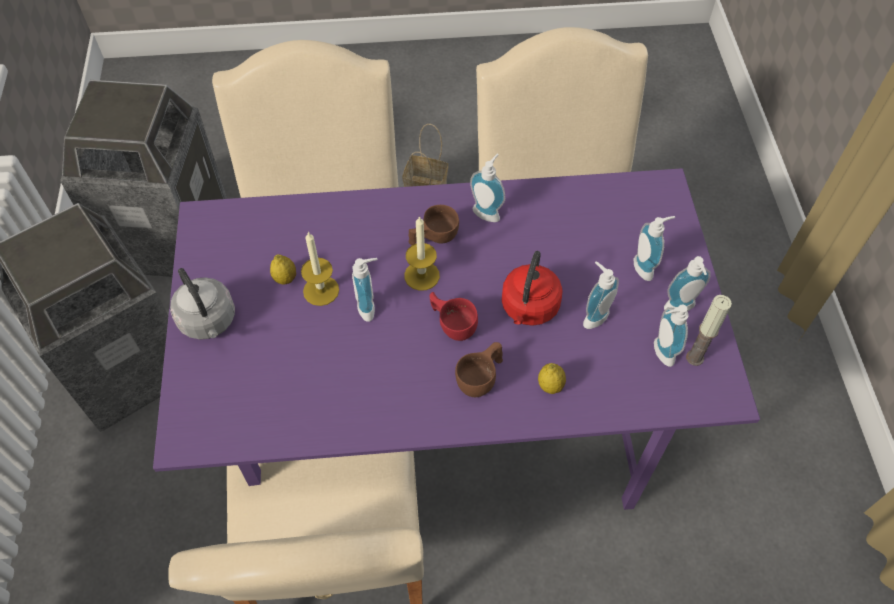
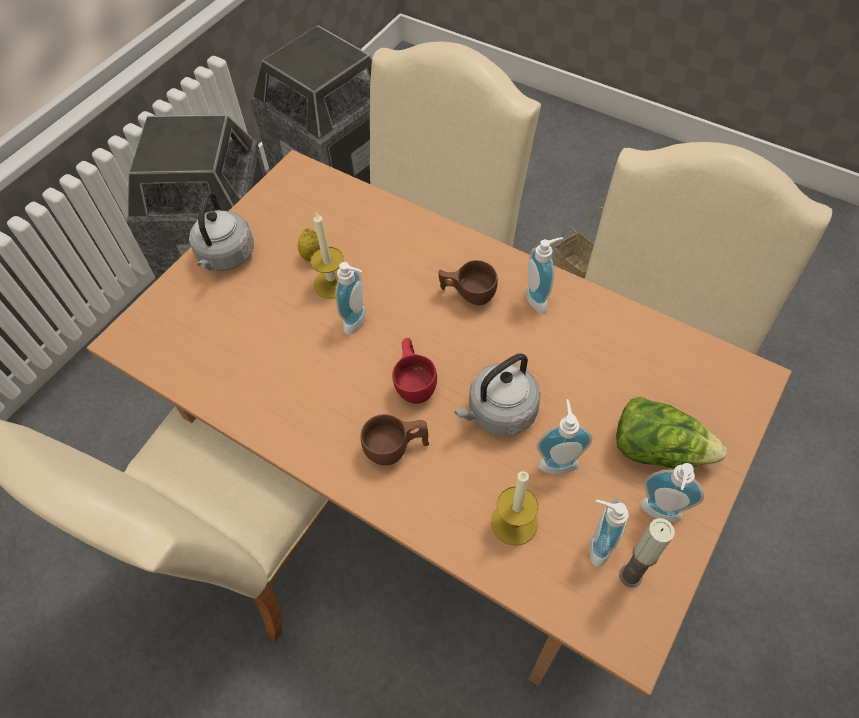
camera: 40 degrees right, 0 degrees up
purple dining table [153,168,760,510] -> brown dining table [87,150,792,696]
candle [404,216,440,291] -> candle moved to [491,471,539,546]
red kettle [502,251,563,326] -> grey kettle [454,353,541,436]
lemon [538,363,566,394] -> none
soap dispenser [633,216,675,281] -> lettuce [616,397,727,468]

